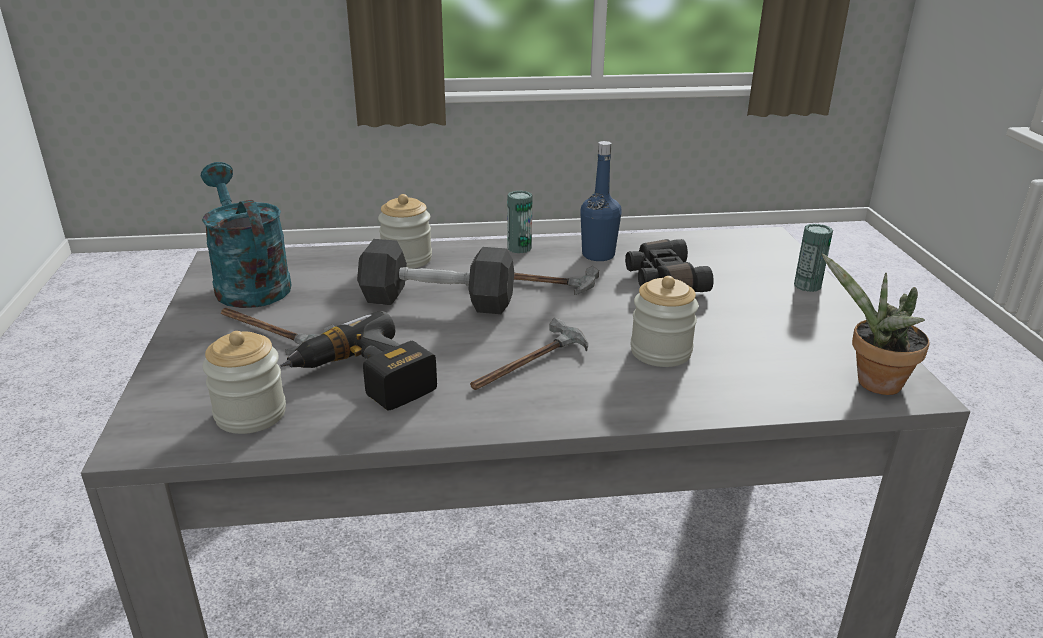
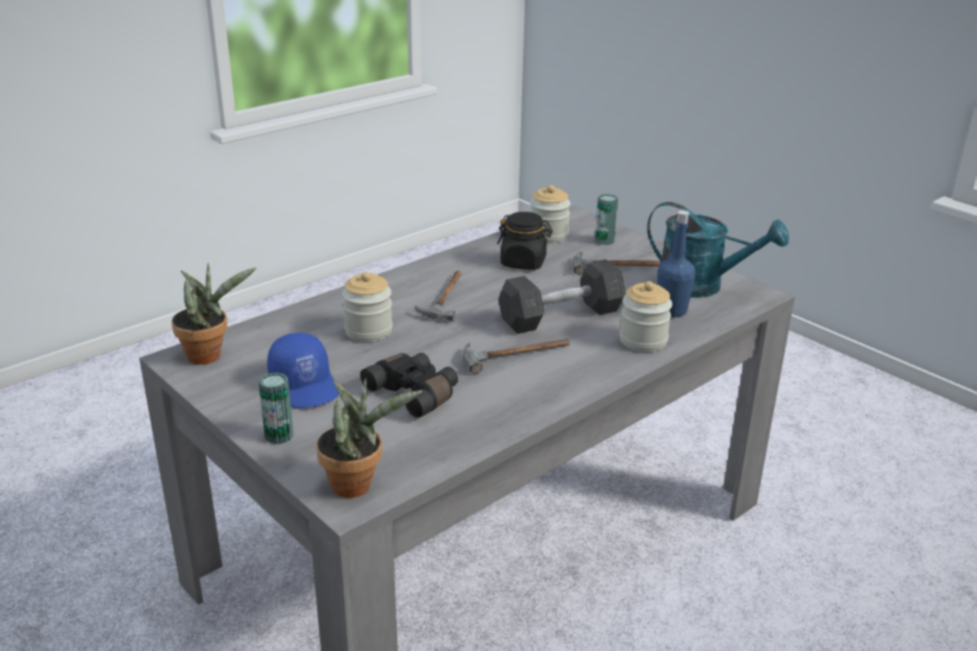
camera: 145 degrees right, 0 degrees up
power drill [280,311,437,410] -> black jar [497,212,553,270]
can [507,191,533,253] -> can moved to [595,194,618,245]
blue bottle [580,141,622,261] -> blue bottle moved to [657,210,695,317]
none -> blue cap [267,333,339,408]
none -> potted plant [316,378,422,498]

